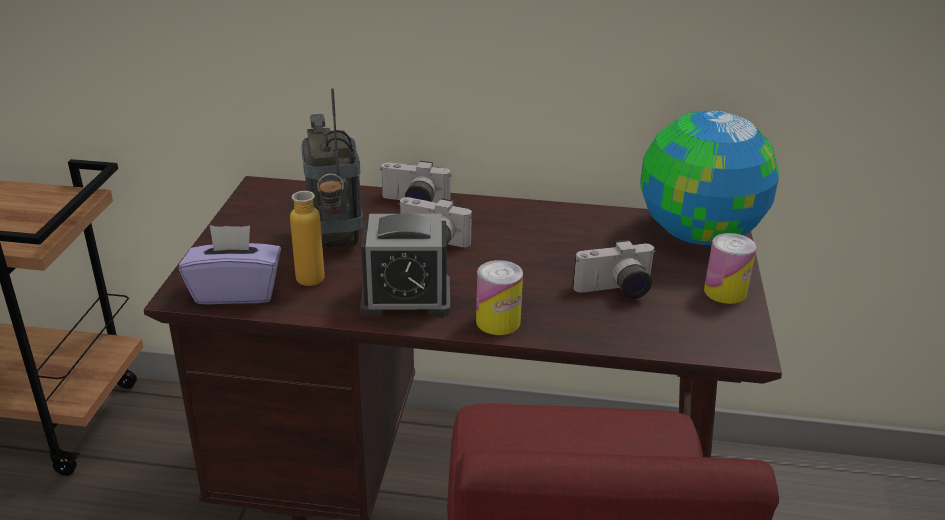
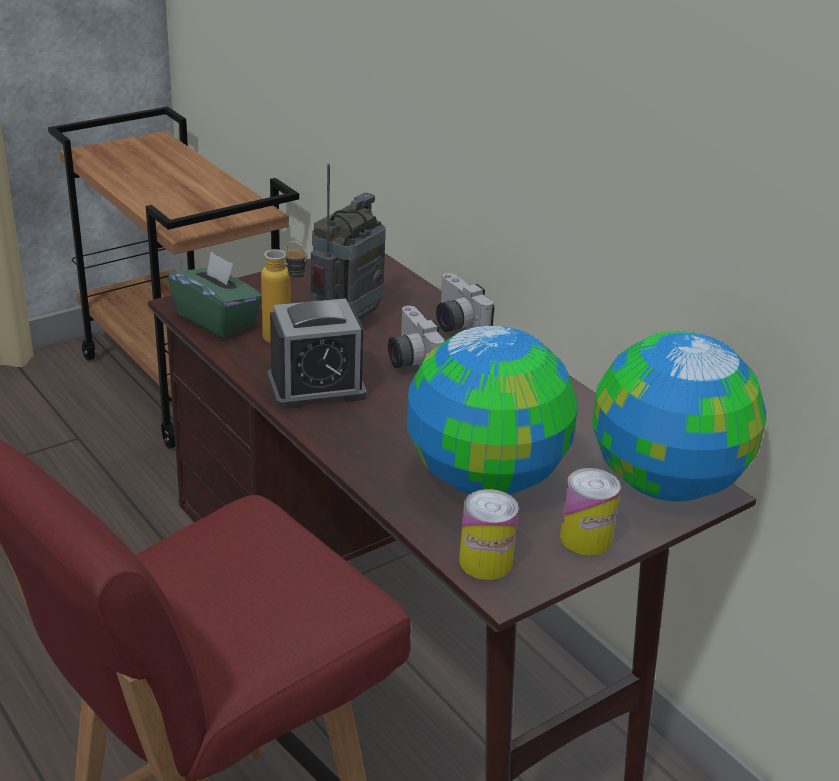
camera: 45 degrees right, 0 degrees up
purple tissue box [179,225,281,304] -> green tissue box [168,251,262,338]
alarm clock [360,214,450,316] -> alarm clock turned 60 degrees counterclockwise [267,298,367,409]
can [476,260,523,335] -> can moved to [459,489,519,580]
camera [573,240,656,299] -> globe [407,326,578,495]

